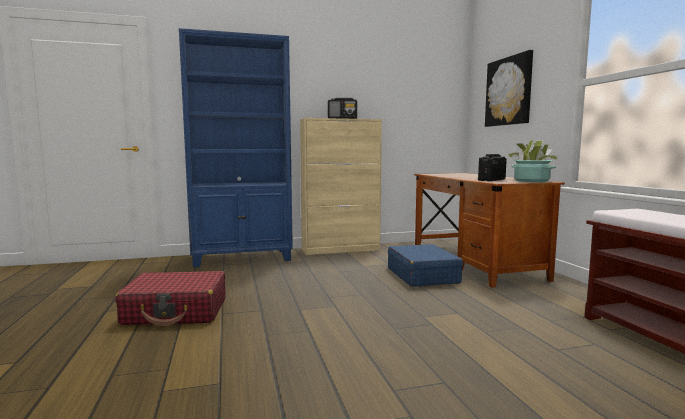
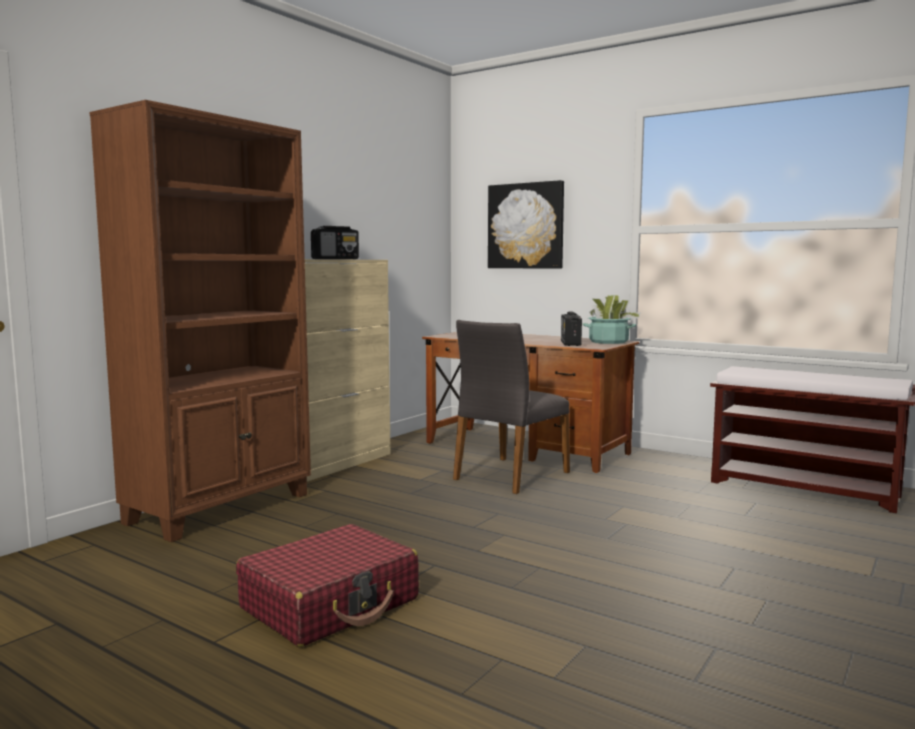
camera: 40 degrees left, 0 degrees up
blue bookcase [179,28,293,267] -> brown bookcase [89,100,311,542]
blue suitcase [388,244,463,287] -> grey chair [453,320,570,494]

